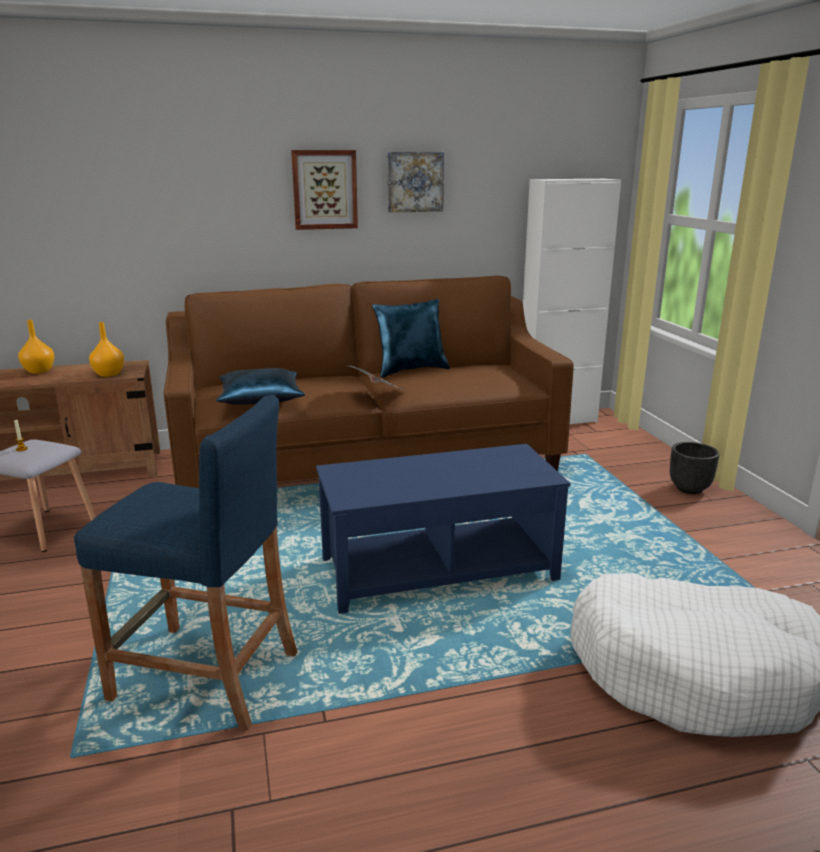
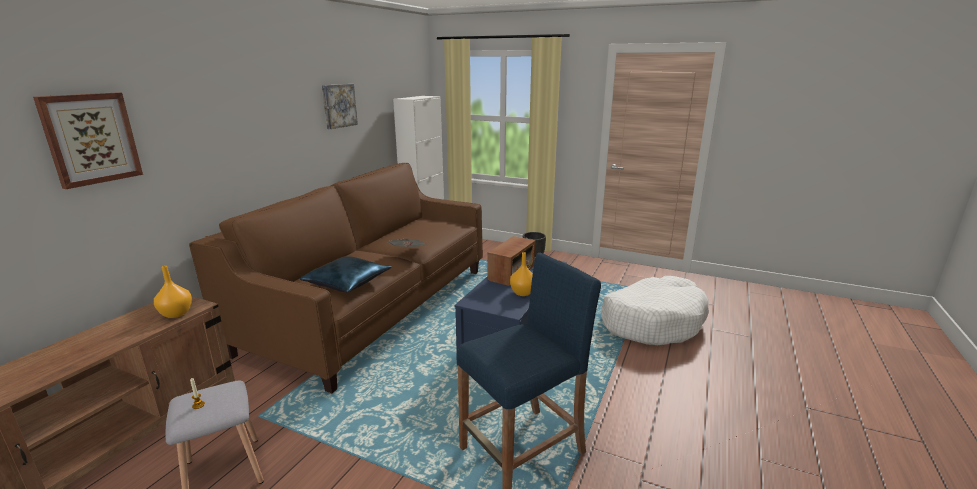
camera: 50 degrees left, 0 degrees up
orange vase [18,320,54,374] -> orange vase moved to [510,252,533,296]
picture [291,150,358,230] -> picture moved to [33,92,143,189]
blue pillow [372,299,450,378] -> none
none -> radio [487,236,535,286]

